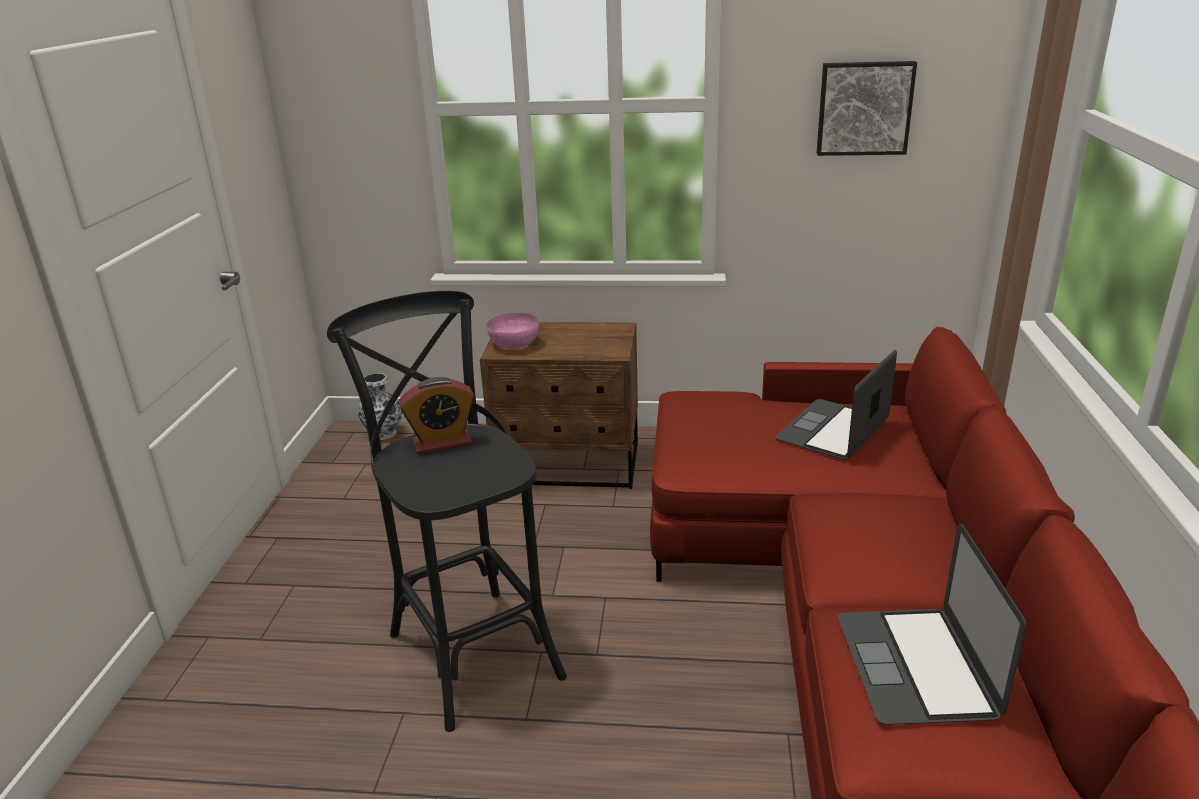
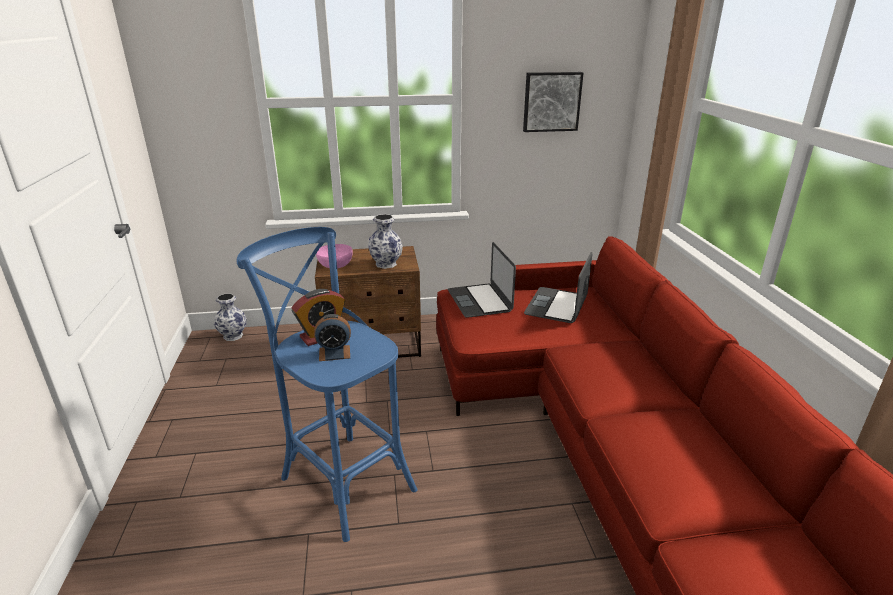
camera: 15 degrees left, 0 degrees up
black stool [327,291,567,732] -> blue stool [237,227,418,542]
laptop [838,523,1026,725] -> laptop moved to [448,242,516,318]
none -> alarm clock [314,314,351,361]
none -> vase [368,214,403,269]

